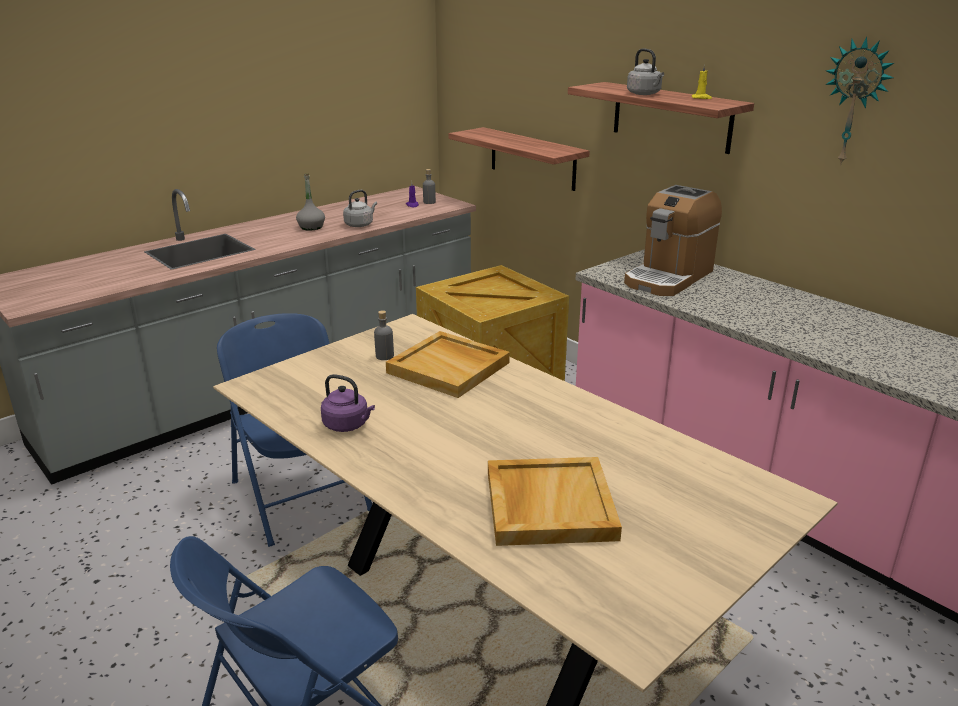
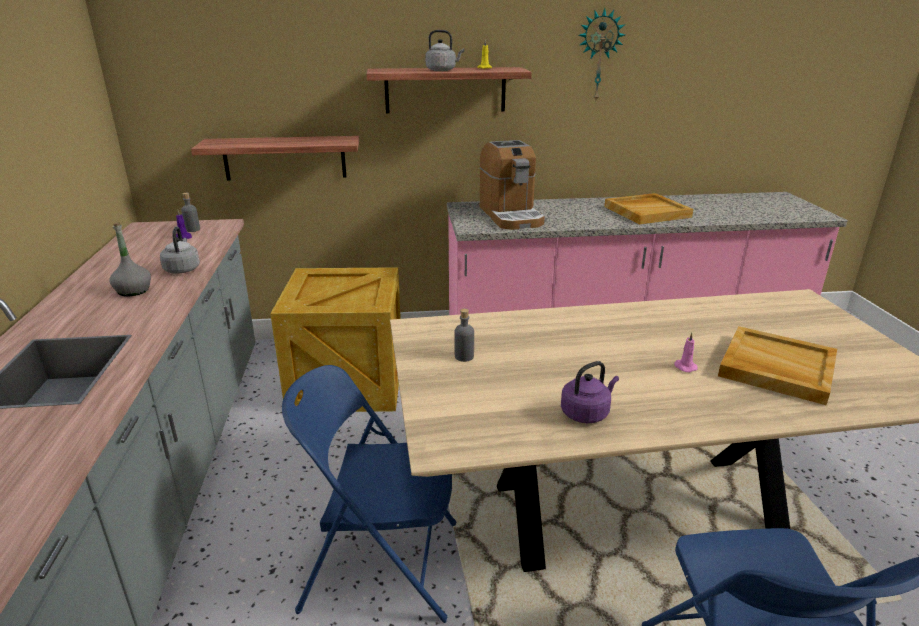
camera: 55 degrees left, 0 degrees up
beige tray [386,331,510,398] -> beige tray moved to [604,193,693,224]
none -> pink candle [675,333,698,372]

